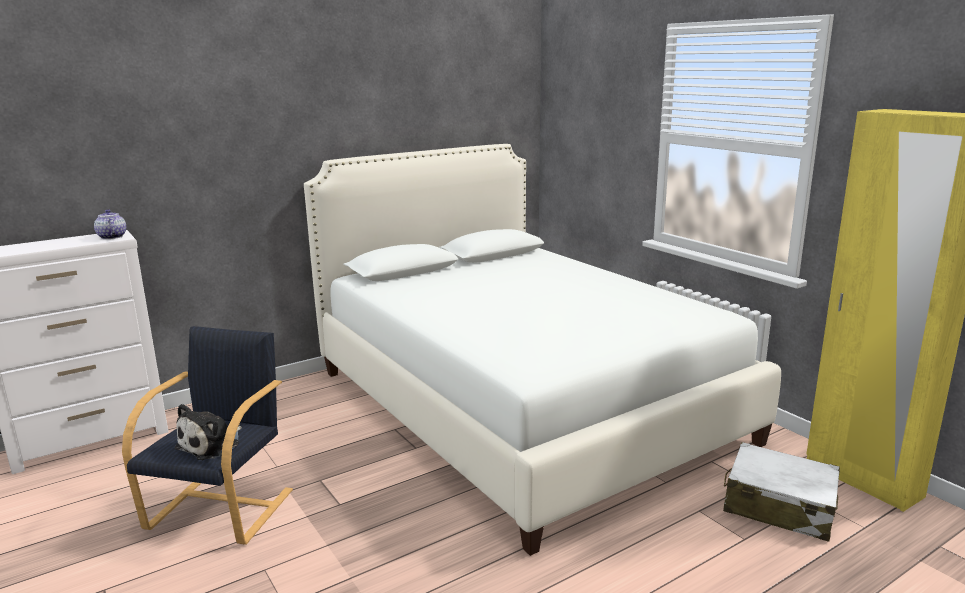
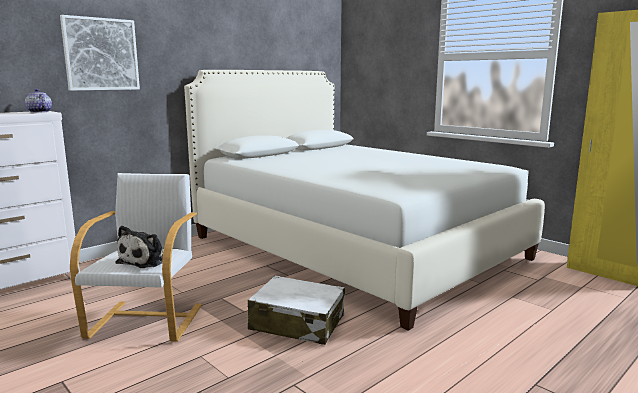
camera: 10 degrees left, 5 degrees down
black armchair [122,326,293,545] -> white armchair [70,173,202,342]
white suitcase [723,442,840,542] -> white suitcase moved to [248,275,345,345]
none -> picture [60,15,140,91]

